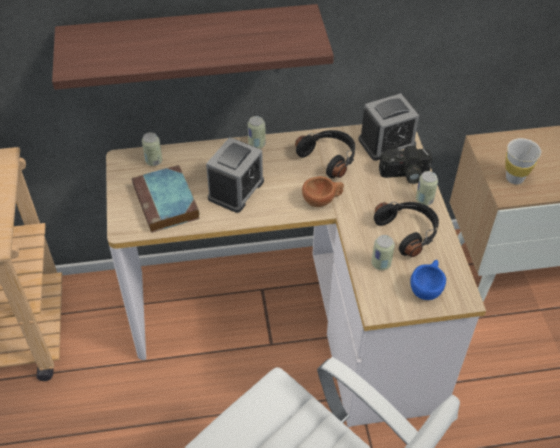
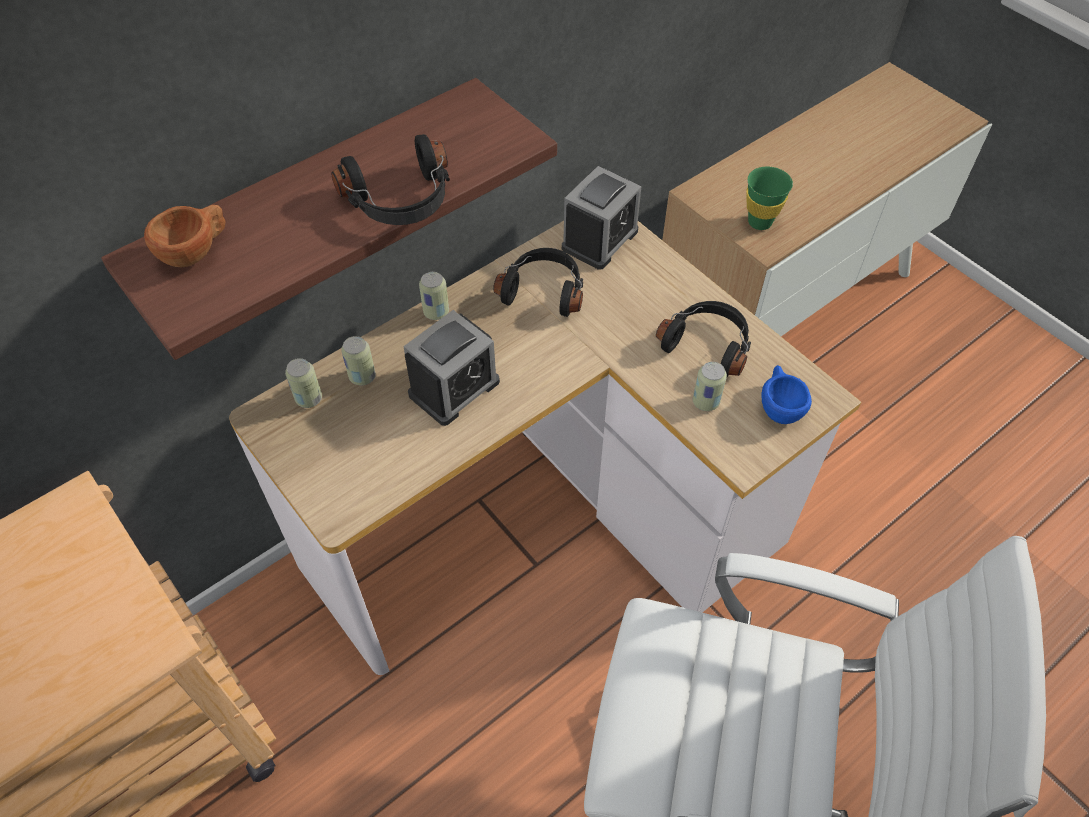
camera: 30 degrees left, 5 degrees up
book [132,165,200,233] -> none
alarm clock [206,137,264,213] -> alarm clock turned 45 degrees clockwise [403,310,500,426]
brown cup [302,176,344,207] -> brown cup moved to [144,205,225,267]
camera [379,146,432,184] -> none
can [416,171,438,205] -> can moved to [341,336,376,386]
white cup [505,138,541,184] -> green cup [746,167,793,230]
none -> black headphones [331,134,450,225]

